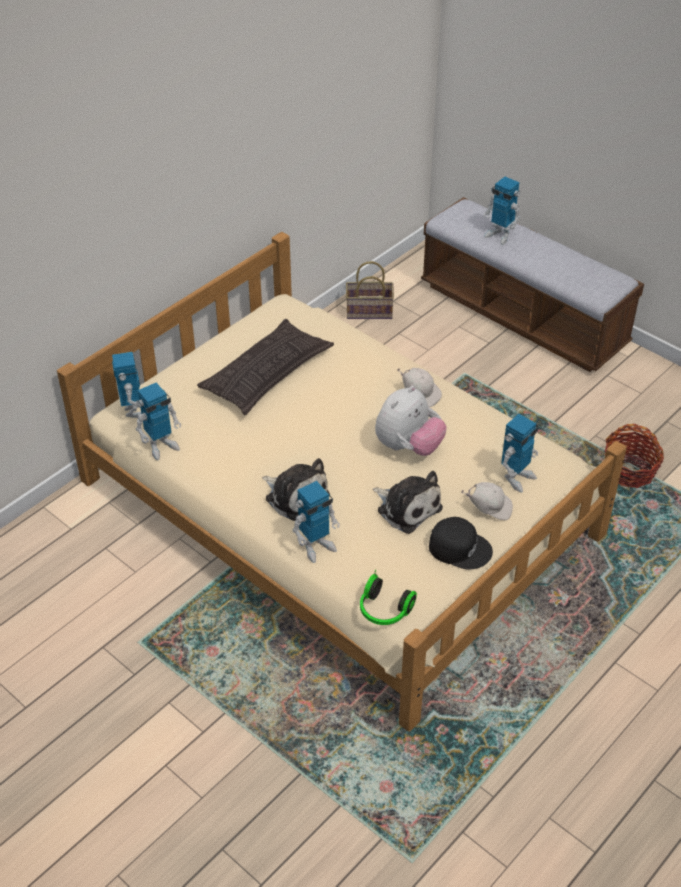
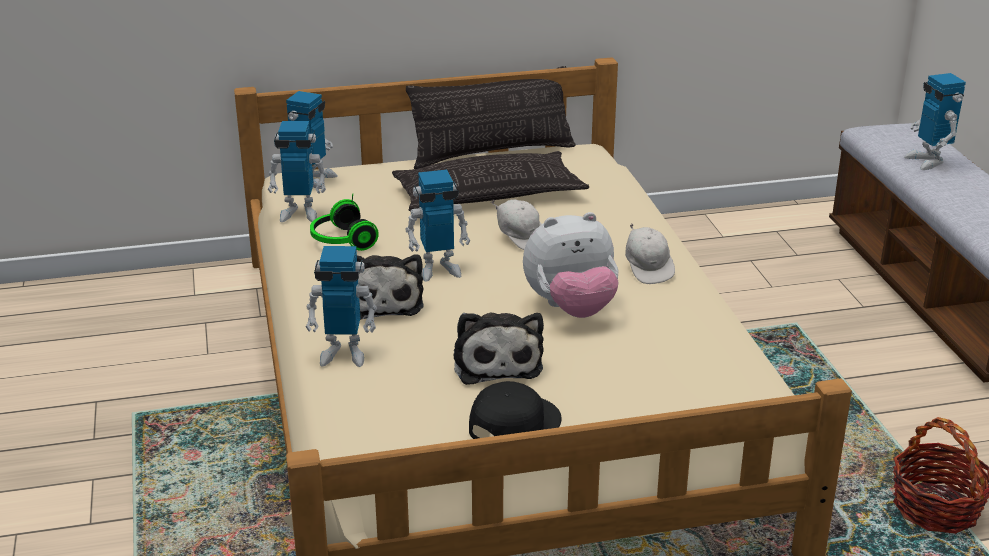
camera: 35 degrees right, 15 degrees down
basket [346,261,394,319] -> none
headphones [360,570,417,625] -> headphones moved to [310,193,379,251]
black cap [429,517,493,570] -> black cap turned 105 degrees counterclockwise [469,381,562,439]
white cap [461,482,513,520] -> white cap moved to [491,199,542,250]
toy robot [501,414,539,493] -> toy robot moved to [405,170,470,282]
none -> pillow [406,66,576,169]

